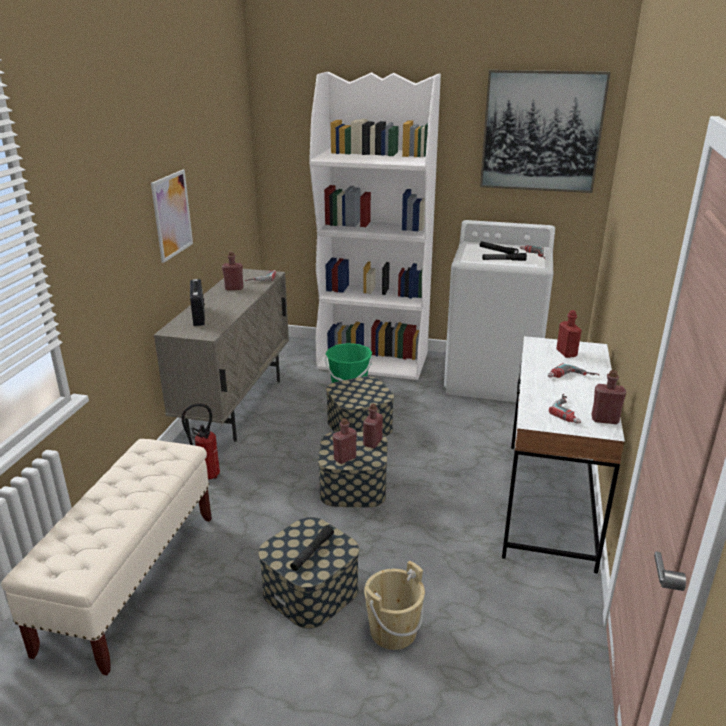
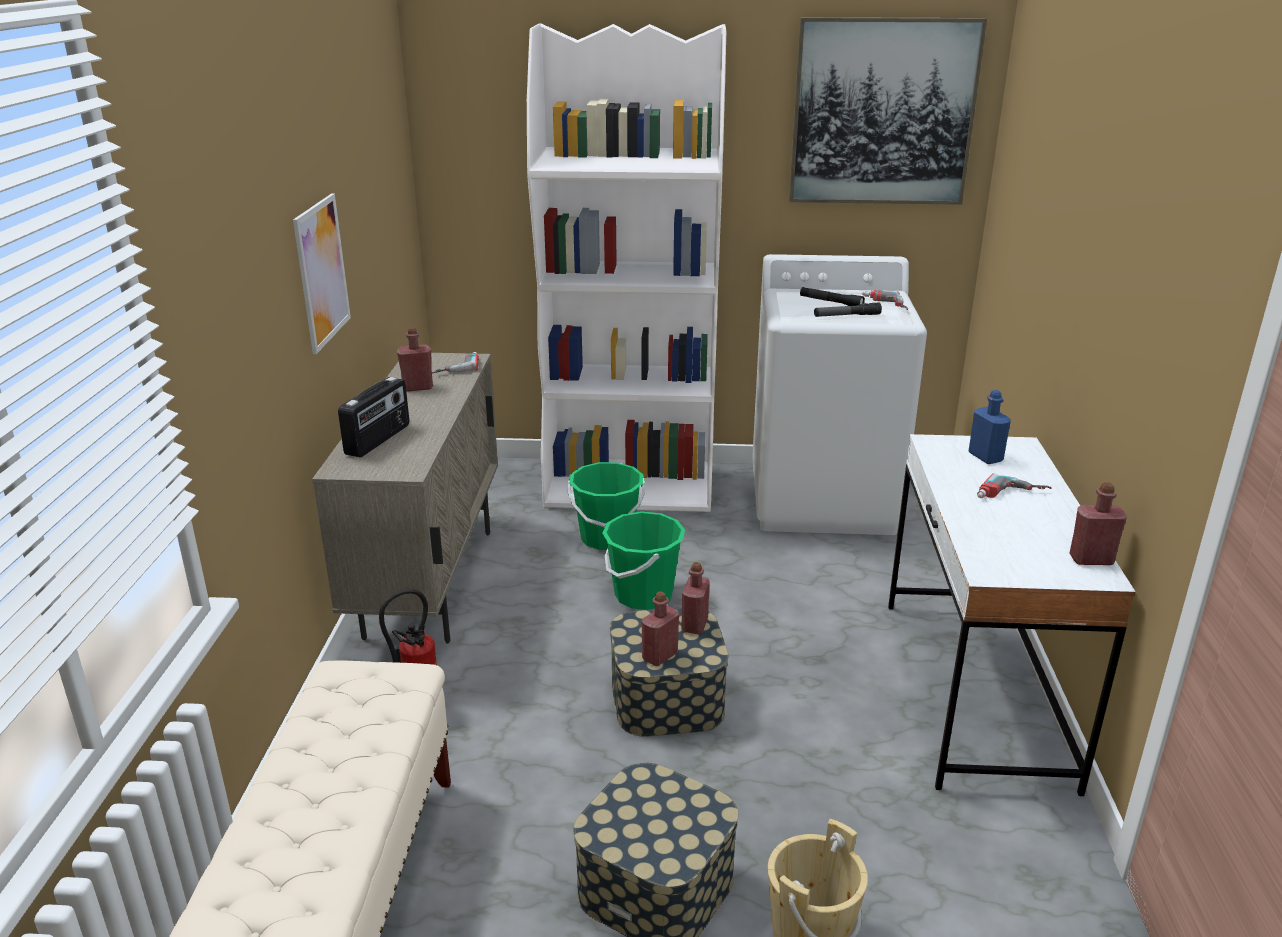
camera: 10 degrees left, 0 degrees up
radio [190,279,205,326] -> radio turned 45 degrees clockwise [338,377,409,457]
black flashlight [290,525,334,571] -> none
storage box [326,376,394,436] -> green bucket [602,511,685,610]
power drill [549,394,581,424] -> none
red bottle [556,310,582,358] -> blue bottle [969,390,1011,464]

